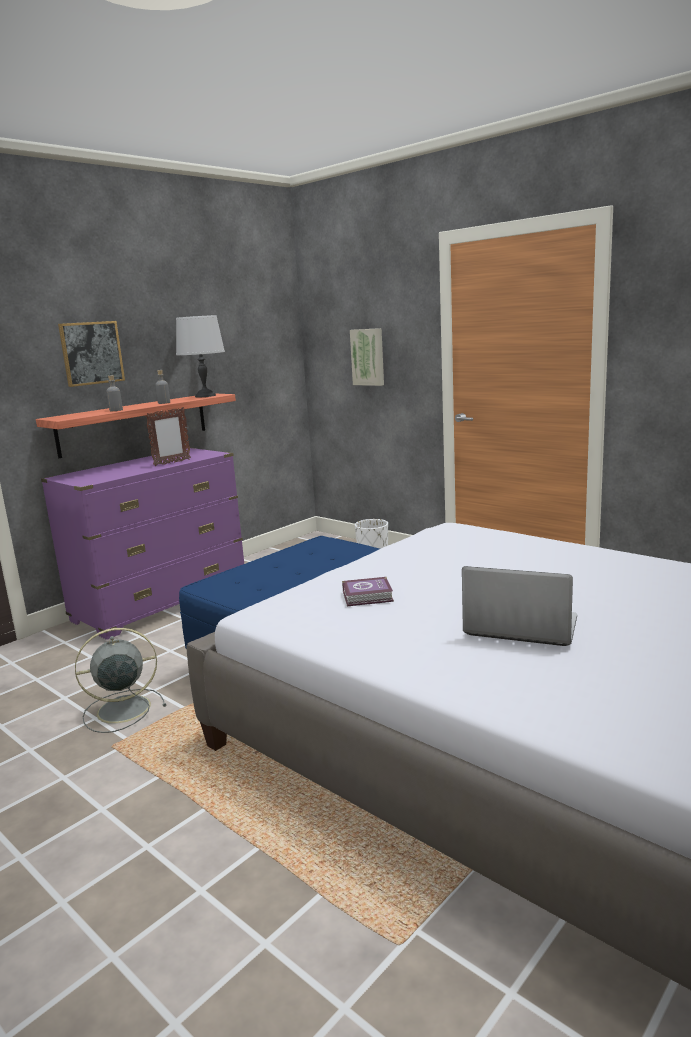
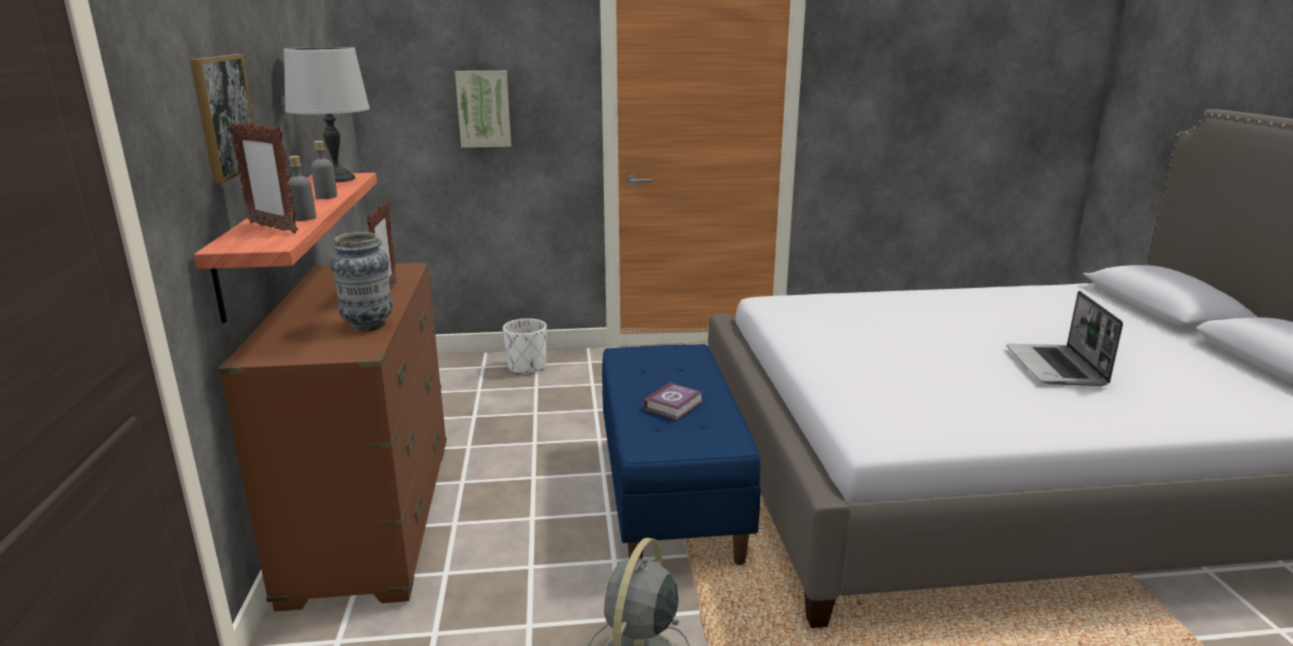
camera: 50 degrees left, 5 degrees up
purple dresser [41,447,244,640] -> brown dresser [218,262,447,611]
book [342,577,394,606] -> book moved to [644,382,703,421]
laptop [462,566,577,646] -> laptop turned 60 degrees counterclockwise [1006,291,1123,386]
none -> picture frame [230,122,298,234]
none -> vase [330,232,393,331]

